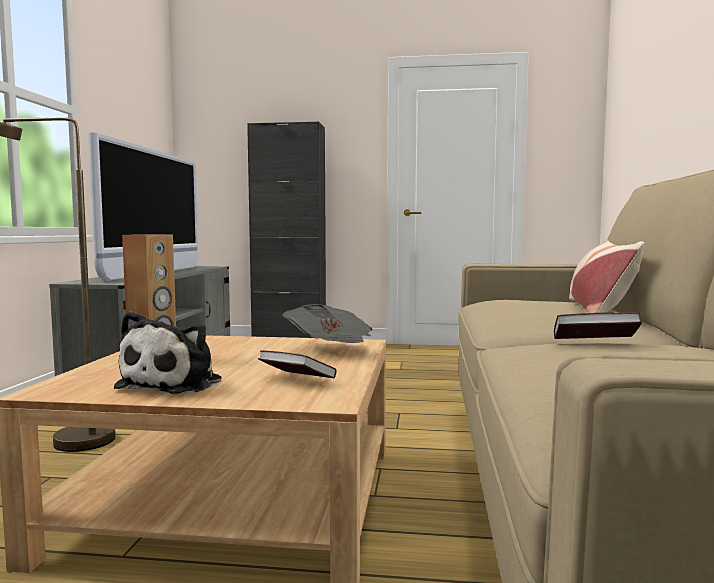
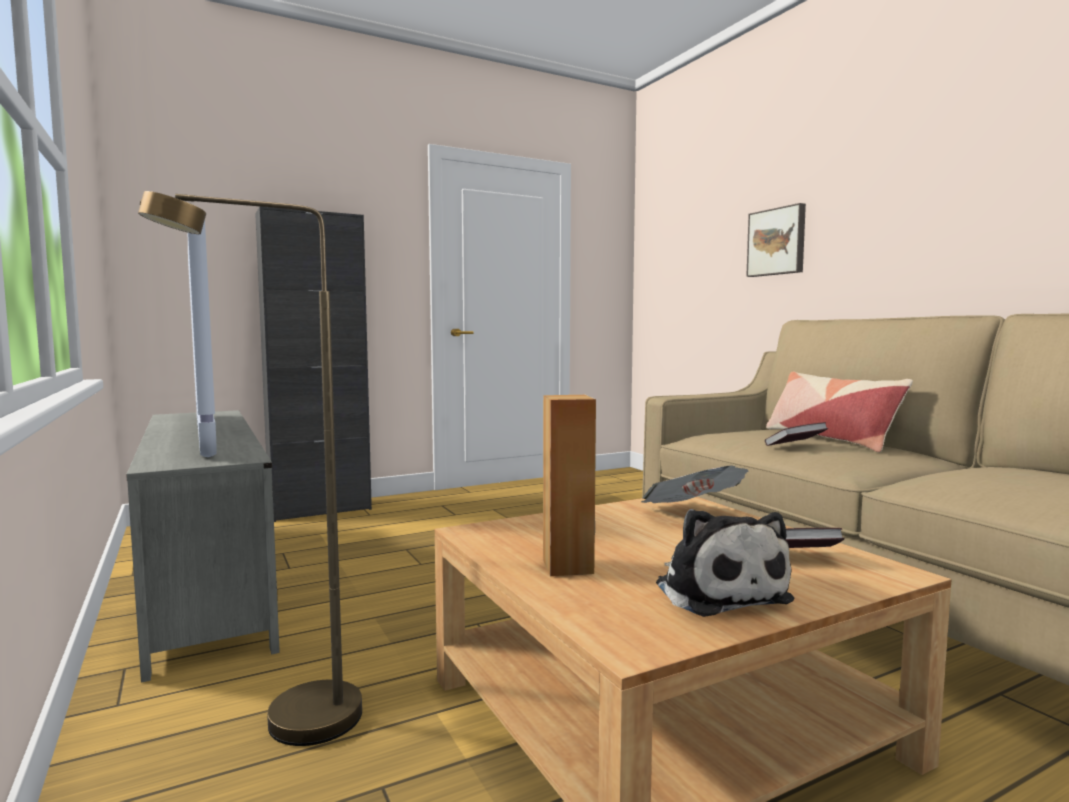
camera: 35 degrees left, 0 degrees up
book [554,312,642,339] -> book moved to [765,422,828,446]
none -> picture [746,203,806,277]

